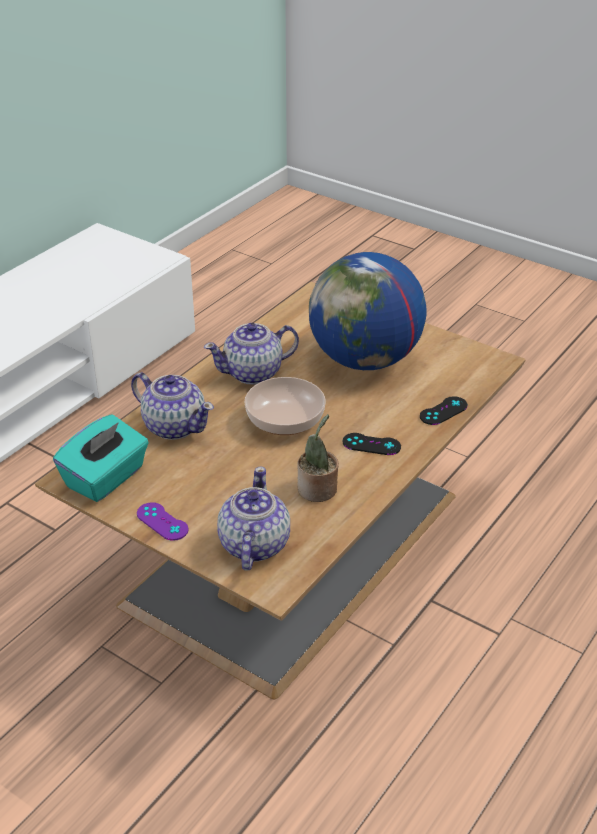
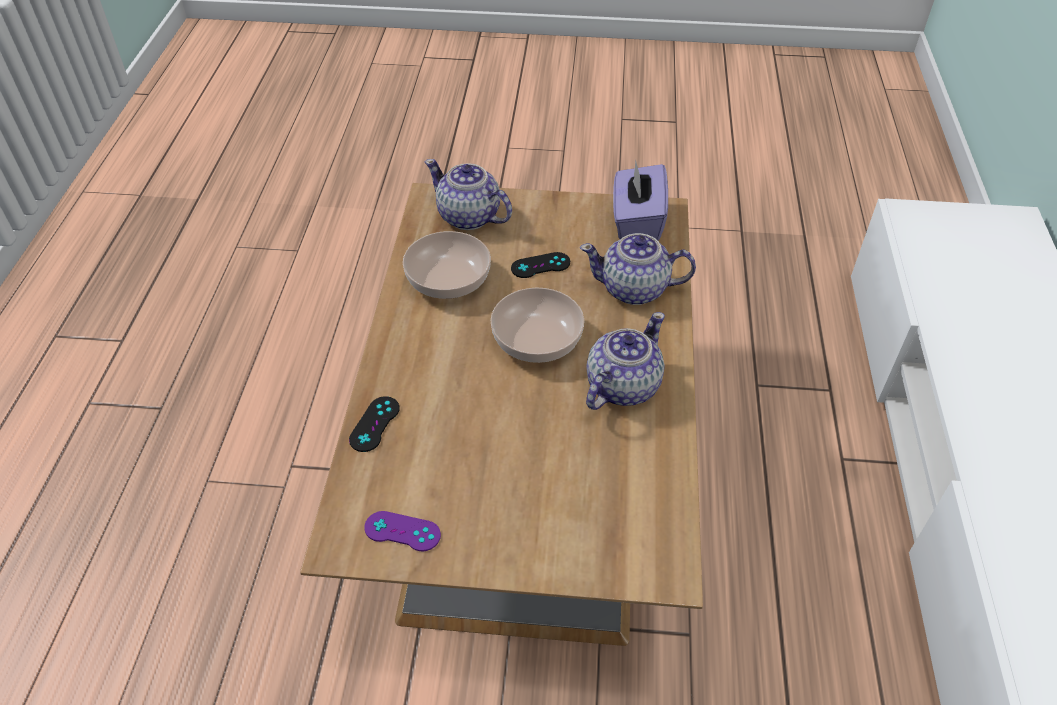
camera: 150 degrees right, 10 degrees up
turquoise tissue box [53,414,149,502] -> purple tissue box [613,160,668,240]
purple game controller [137,502,188,541] -> purple game controller moved to [364,511,441,551]
teapot [217,467,290,571] -> teapot turned 150 degrees clockwise [424,159,512,230]
potted plant [297,414,339,502] -> bowl [403,231,491,299]
globe [309,252,427,370] -> none
black game controller [343,433,401,455] -> black game controller moved to [511,252,570,278]

